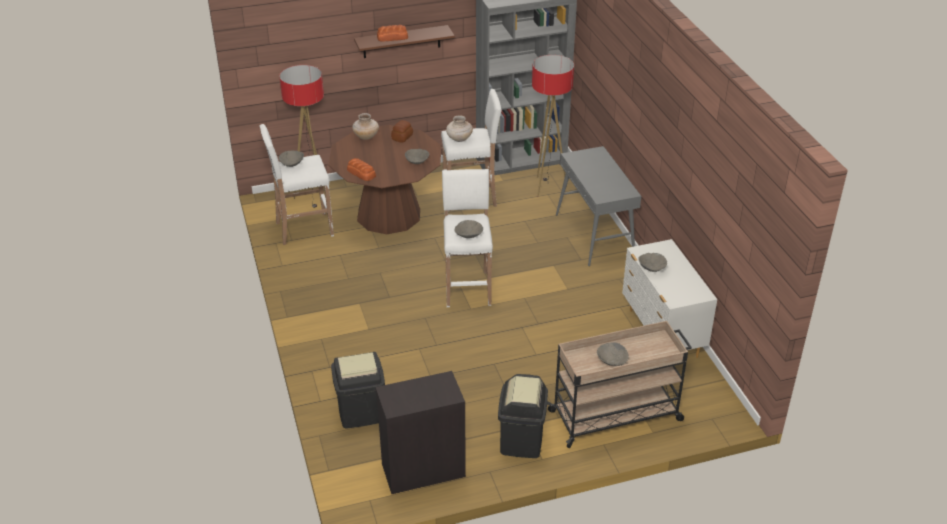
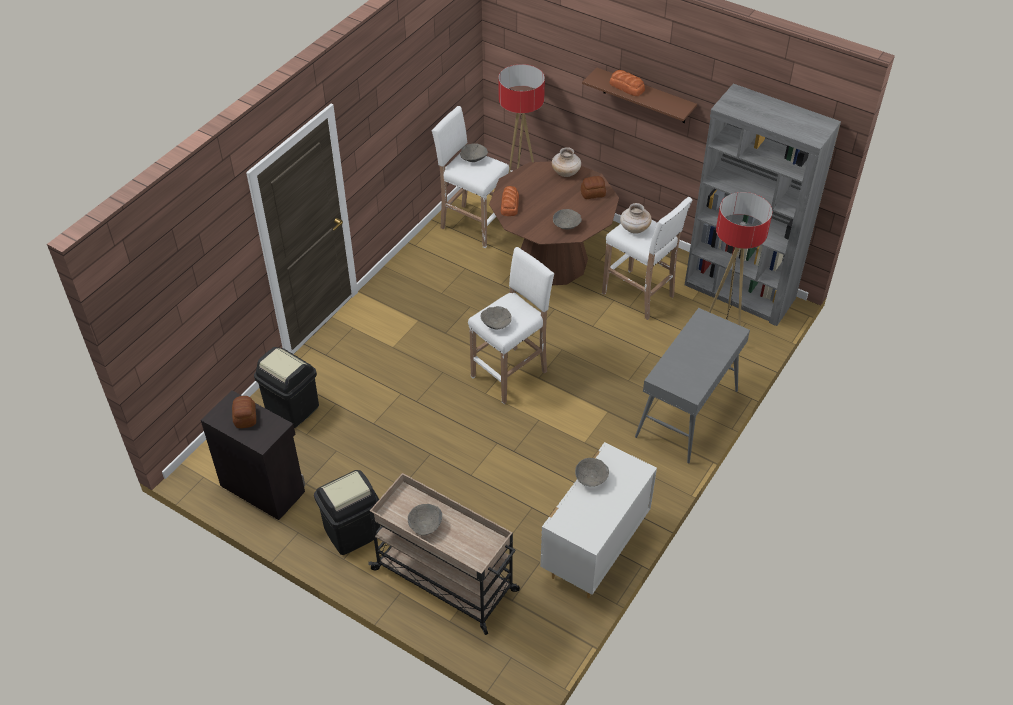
camera: 50 degrees right, 10 degrees up
none -> bread [232,396,256,428]

